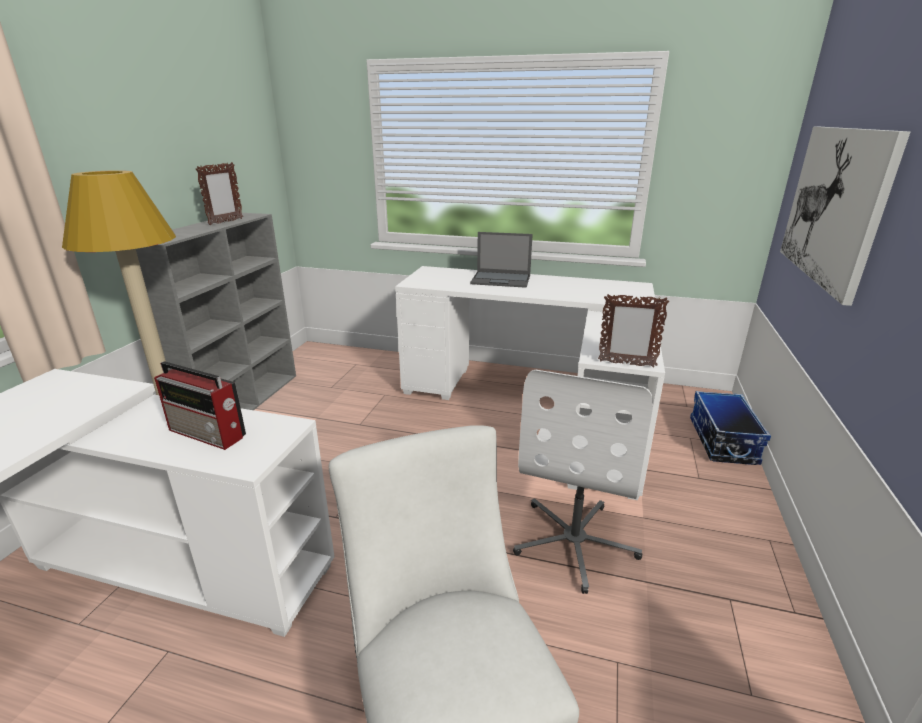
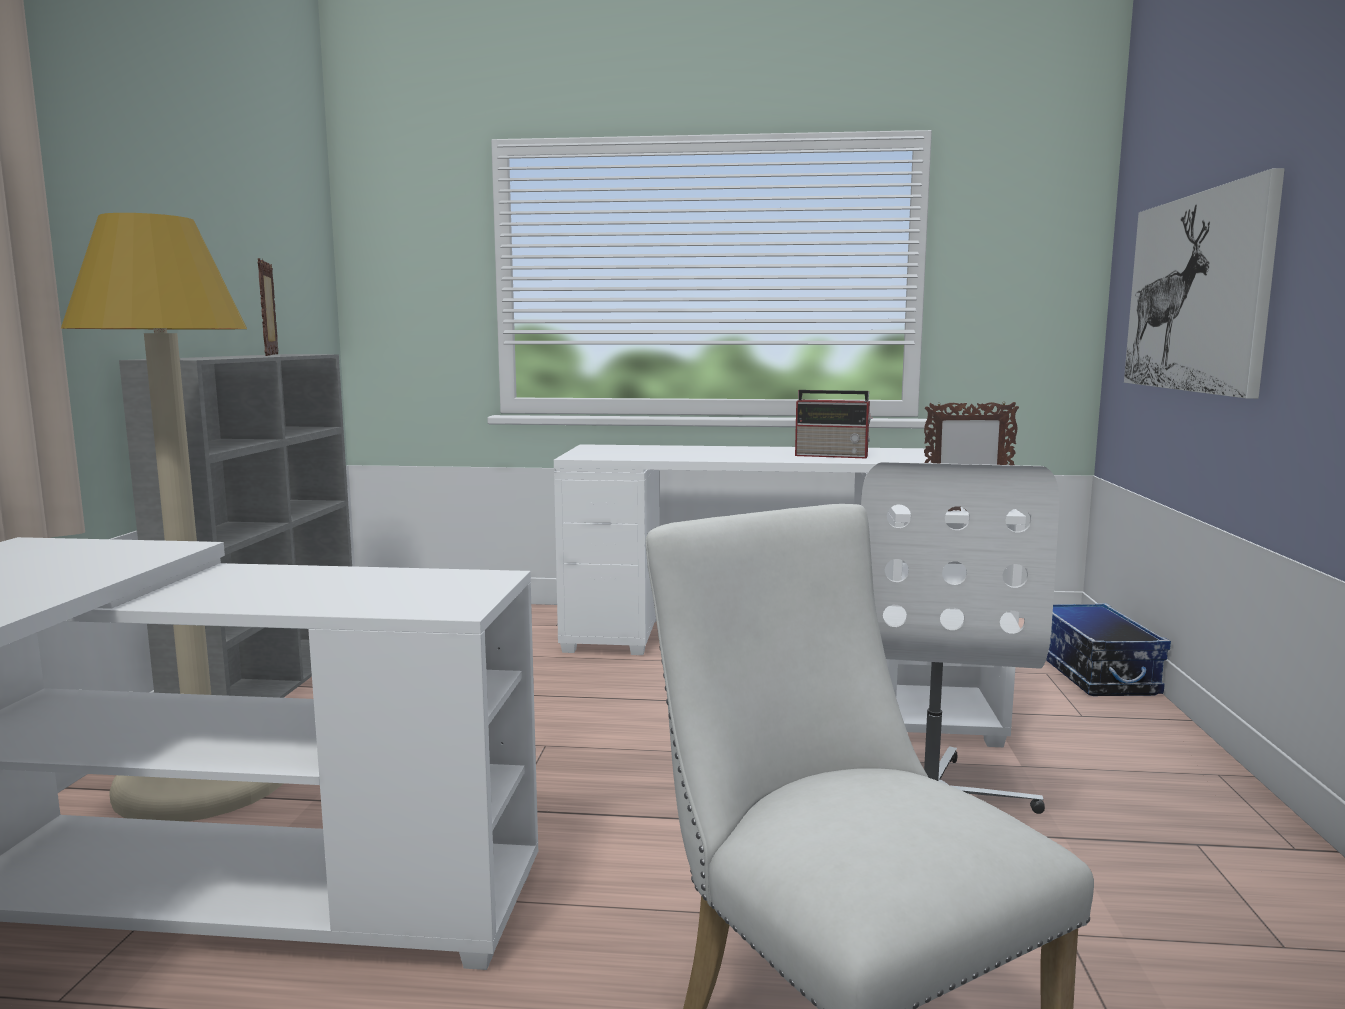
camera: 10 degrees left, 15 degrees down
radio [154,361,246,450] -> radio moved to [795,390,873,458]
picture frame [196,162,243,225] -> picture frame turned 150 degrees clockwise [258,258,279,356]
laptop [470,232,533,288] -> none

